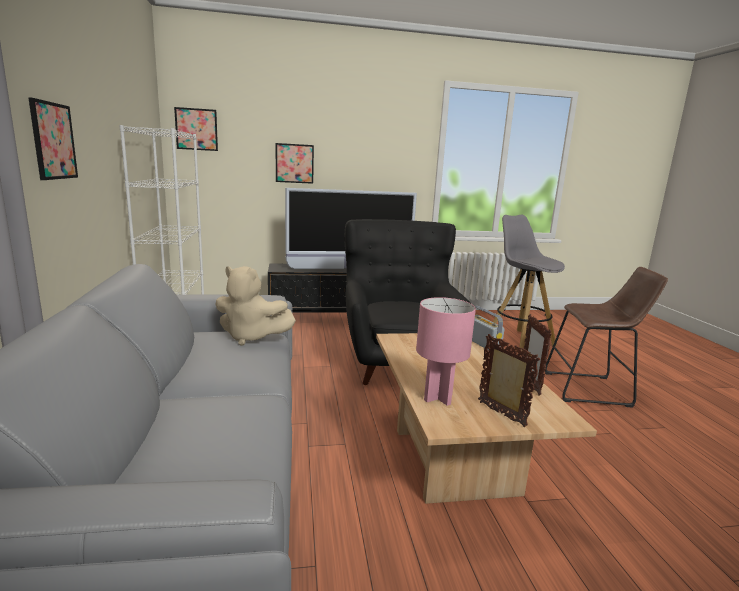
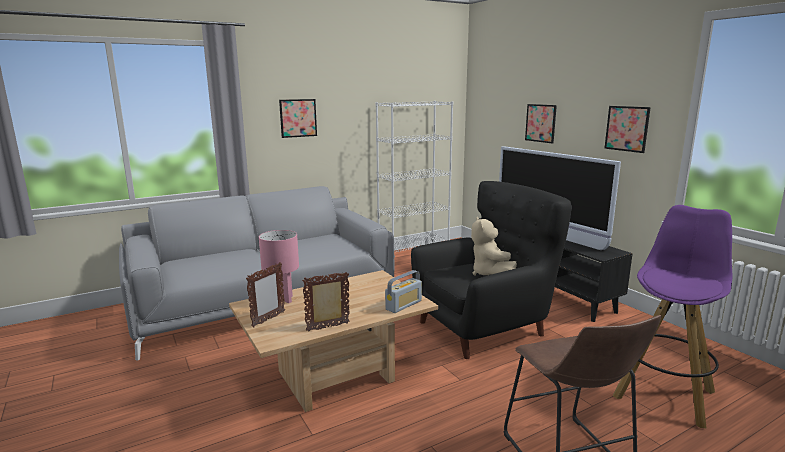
camera: 70 degrees right, 0 degrees up
picture [174,107,218,151] -> picture moved to [604,106,651,153]
beige plush toy [215,266,296,346] -> beige plush toy moved to [471,217,517,276]
grey stool [493,215,565,351] -> purple stool [613,205,732,428]

